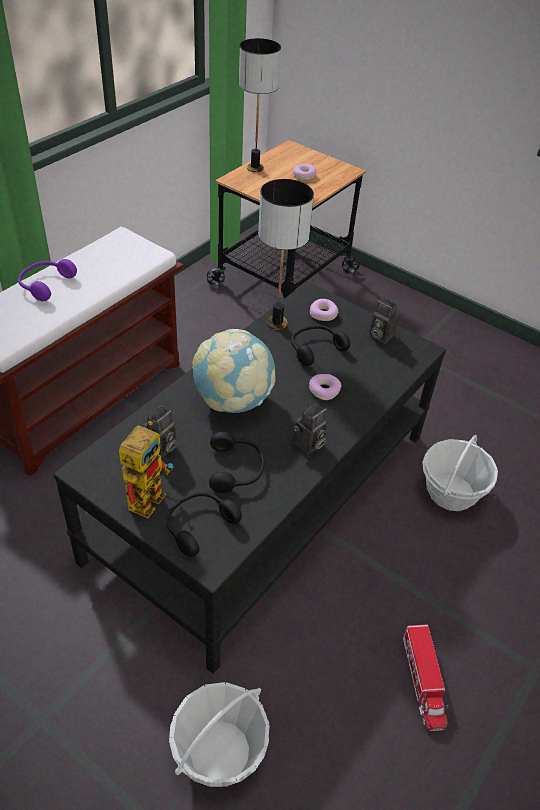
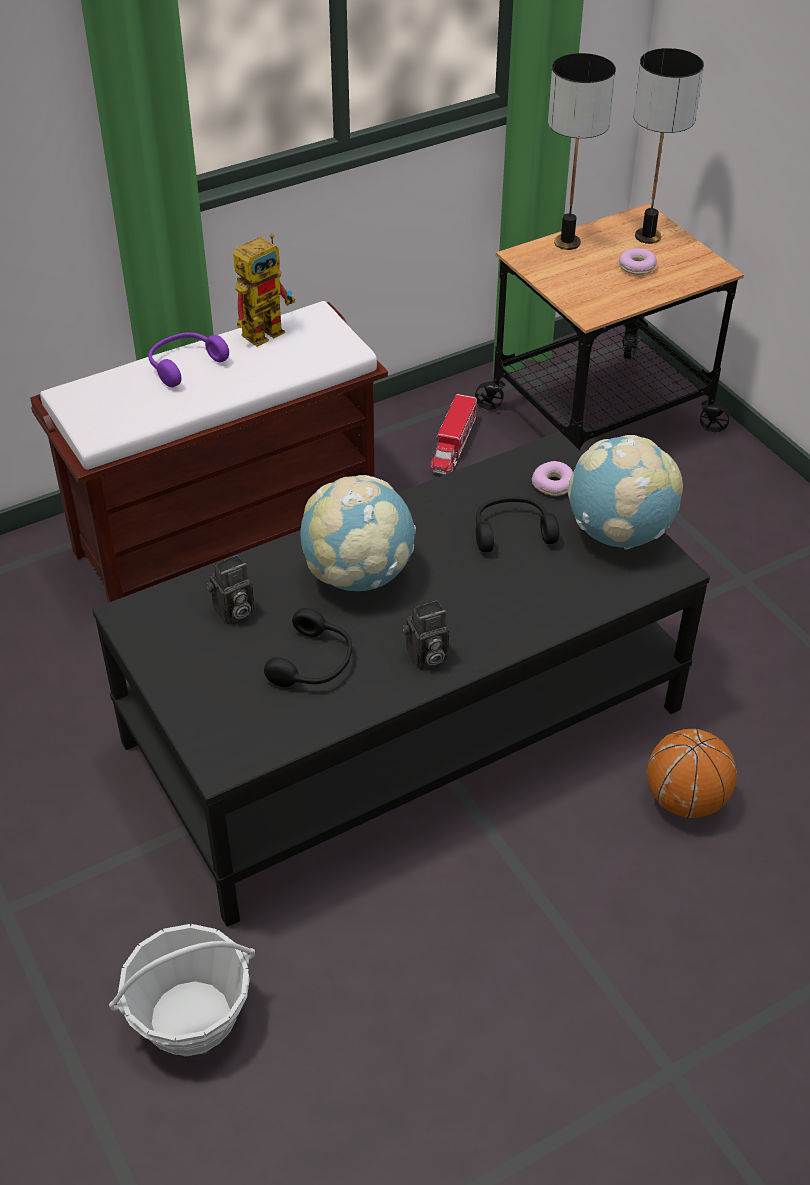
camera: 25 degrees right, 0 degrees up
toy robot [119,421,173,518] -> toy robot moved to [233,233,295,347]
black headphones [166,492,242,557] -> none
table lamp [258,179,314,330] -> table lamp moved to [633,48,704,244]
donut [309,374,341,400] -> none
camera [369,297,399,343] -> globe [568,435,683,550]
toy truck [403,625,448,731] -> toy truck moved to [430,394,477,475]
basket [422,435,498,511] -> basketball [646,729,737,818]

